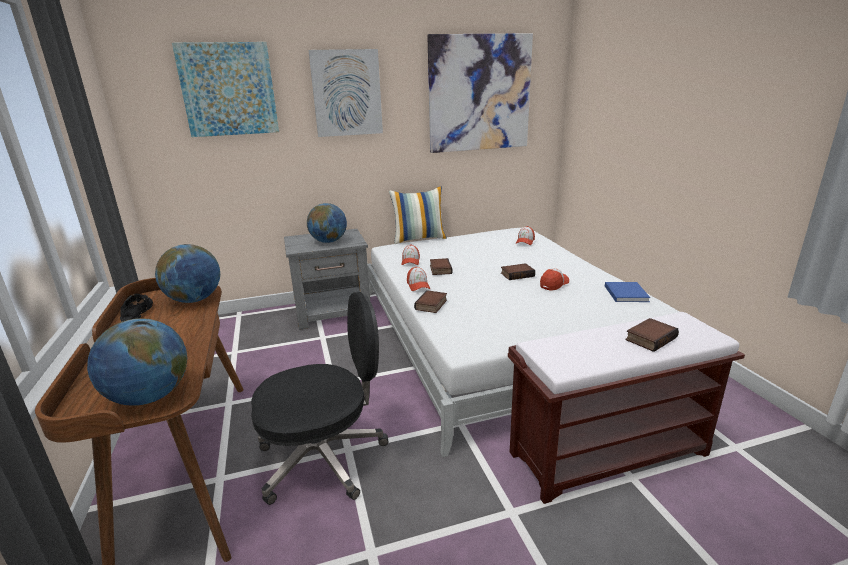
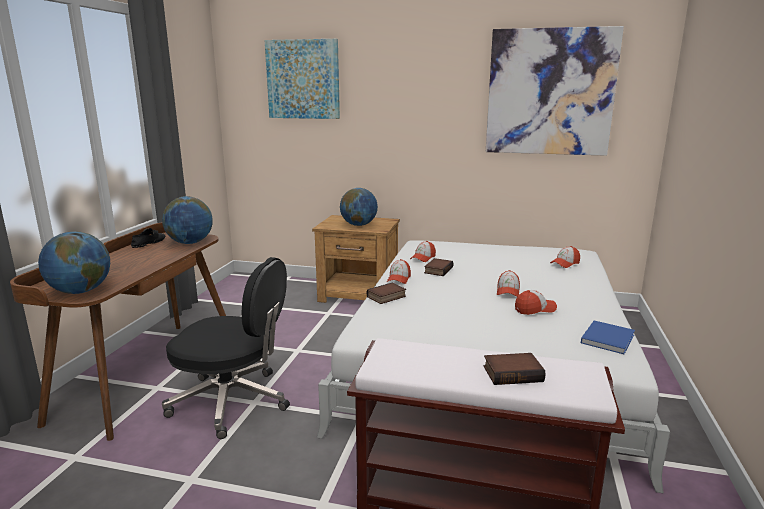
camera: 30 degrees right, 5 degrees down
grey nightstand [284,229,370,330] -> brown nightstand [312,215,400,303]
picture [308,49,383,137] -> none
pillow [389,186,447,244] -> none
book [501,263,535,280] -> cap [497,270,520,297]

